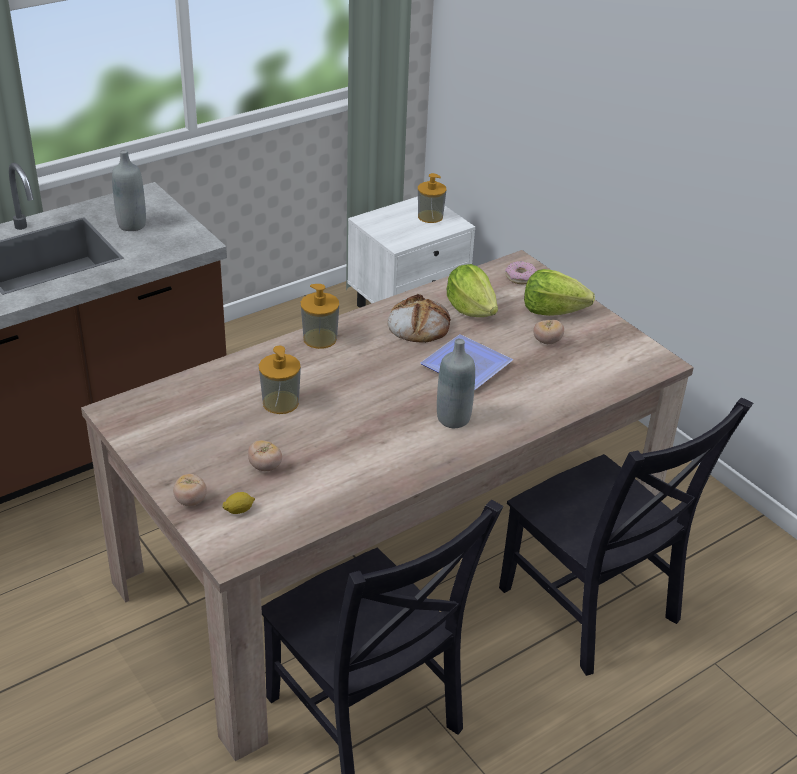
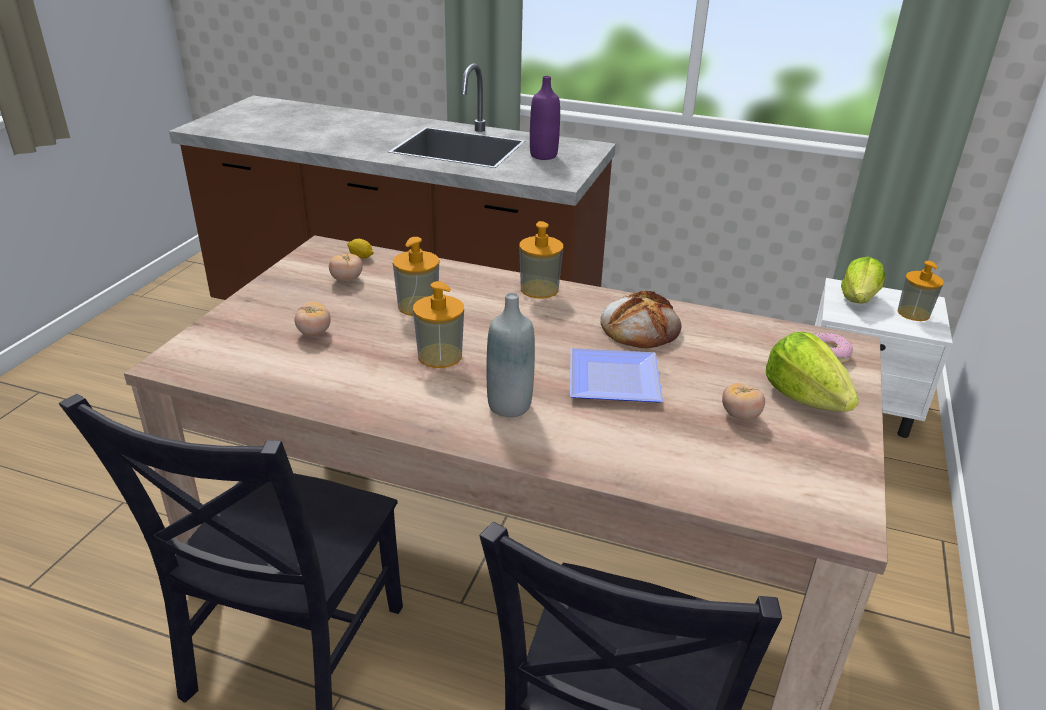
camera: 55 degrees right, 5 degrees down
grey bottle [112,150,146,231] -> purple bottle [530,76,560,160]
tomato [173,474,207,506] -> tomato moved to [329,254,363,282]
lemon [222,492,255,514] -> lemon moved to [347,239,374,258]
lettuce [447,264,498,317] -> lettuce moved to [841,257,885,304]
none -> soap dispenser [413,281,464,368]

